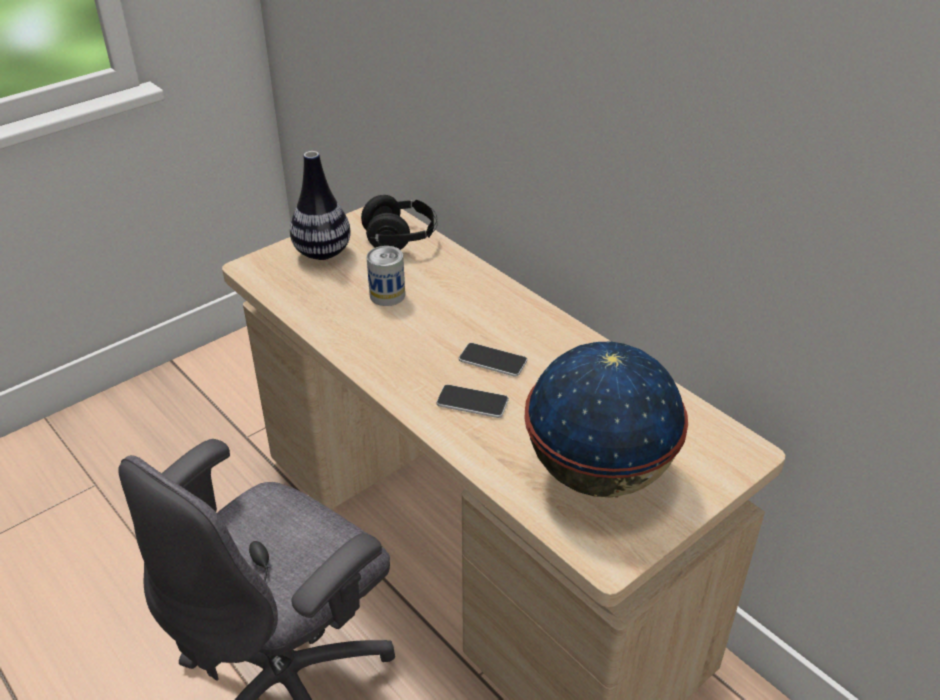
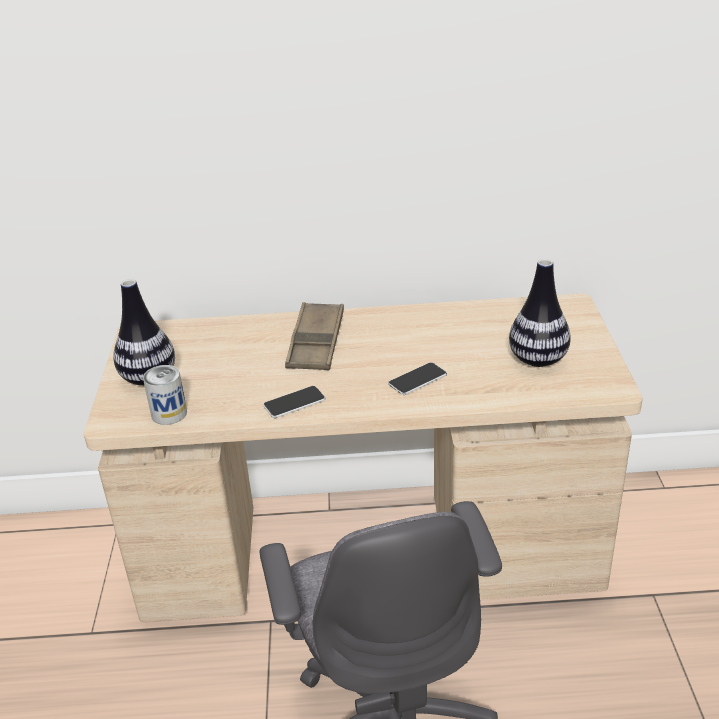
camera: 50 degrees left, 5 degrees down
black headphones [361,195,438,250] -> none
can [367,246,405,306] -> can moved to [143,365,187,425]
phone [459,343,527,377] -> phone moved to [263,386,325,418]
globe [524,342,688,498] -> vase [509,259,571,367]
none -> brown tray [285,302,344,370]

